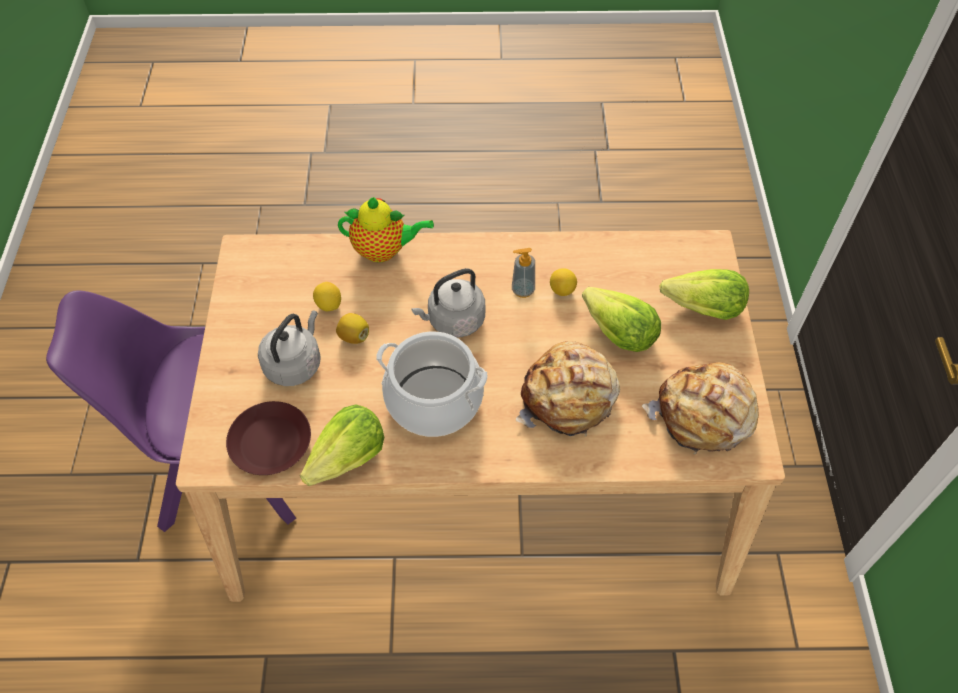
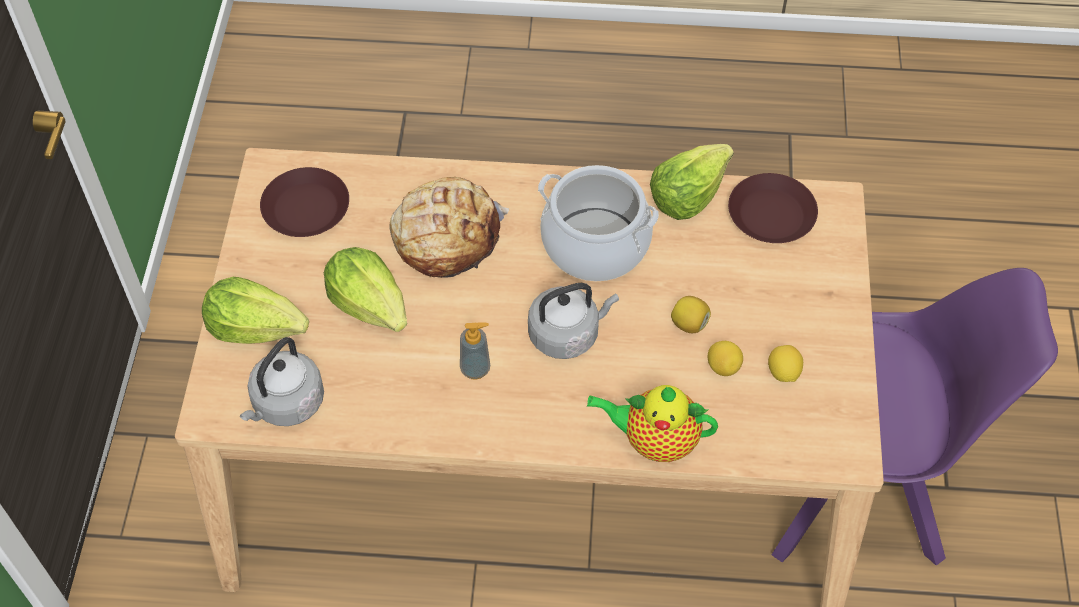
camera: 175 degrees left, 0 degrees up
grey kettle [258,311,321,386] -> grey kettle moved to [240,337,324,426]
lemon [550,269,577,296] -> lemon moved to [768,345,803,382]
bread [642,362,759,455] -> brown plate [260,167,349,237]

